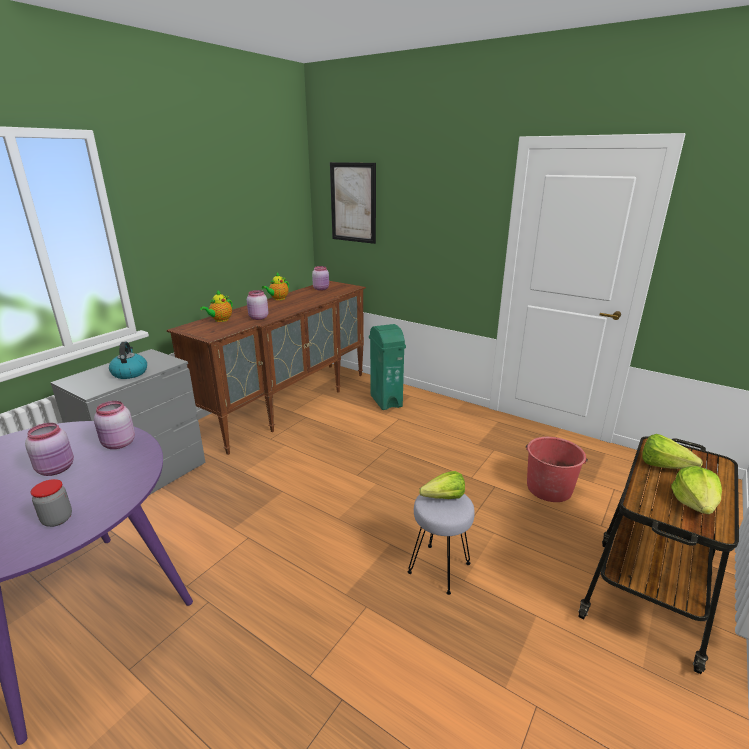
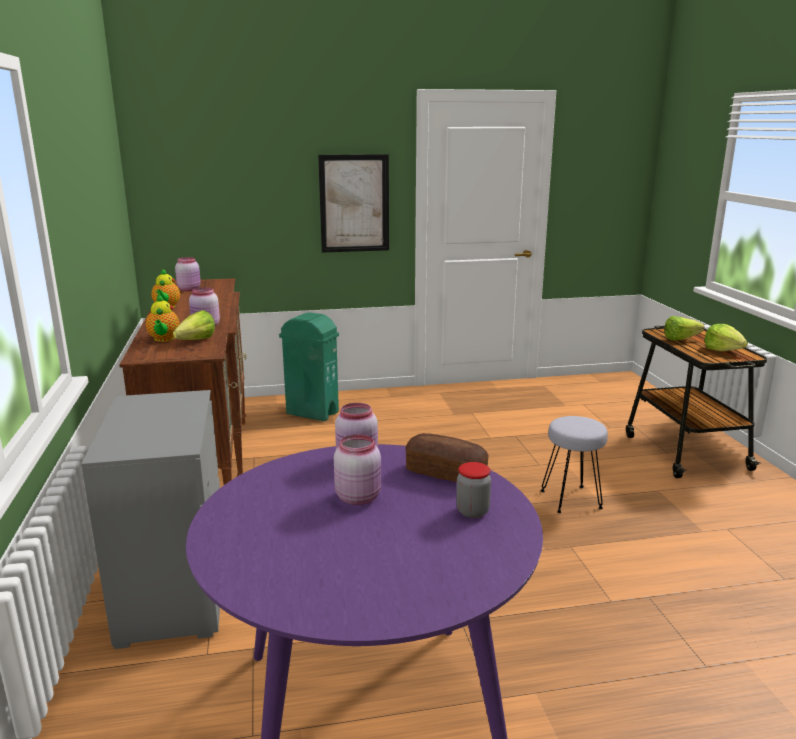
camera: 45 degrees left, 5 degrees down
kettle [109,342,147,379] -> none
picture [330,162,376,244] -> picture moved to [318,154,389,253]
lettuce [419,471,465,499] -> lettuce moved to [173,310,215,340]
red bucket [526,437,588,502] -> none
none -> bread [406,433,489,482]

